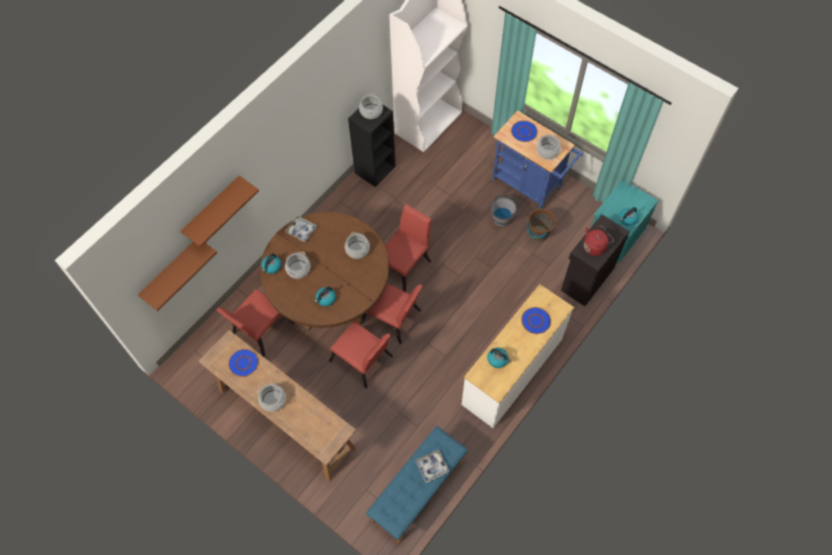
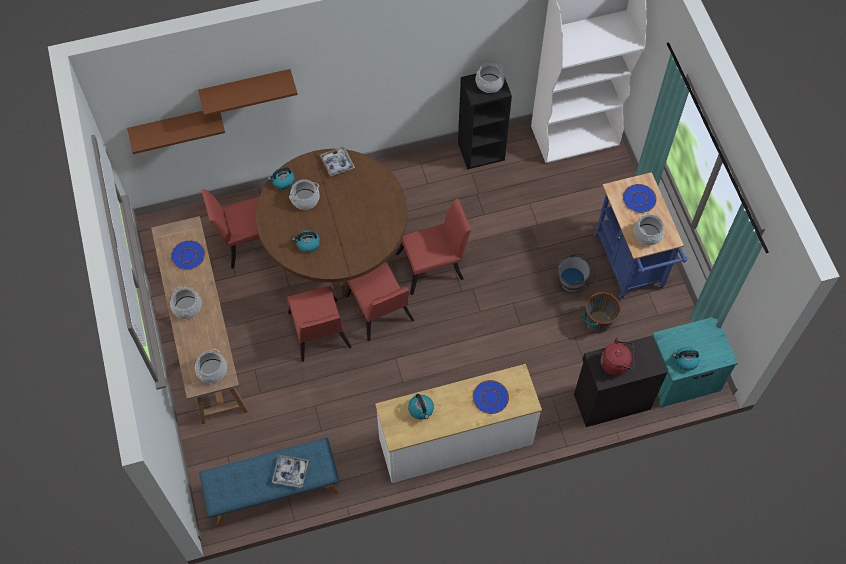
camera: 35 degrees right, 0 degrees up
cooking pot [345,232,370,259] -> cooking pot moved to [195,349,227,383]

